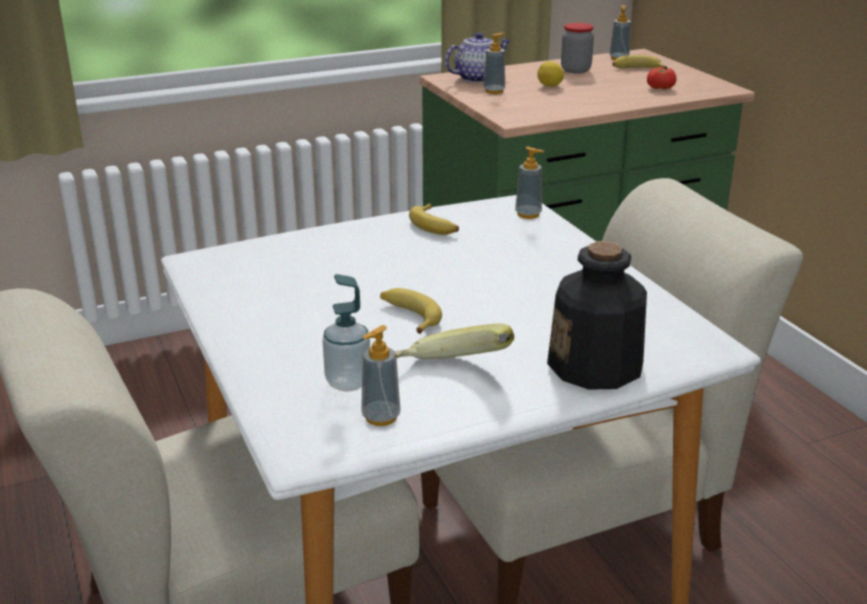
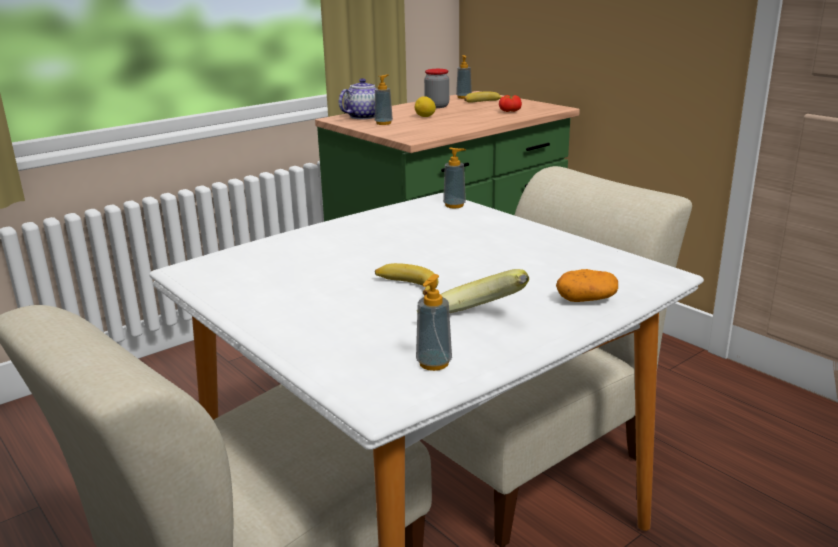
camera: 15 degrees left, 5 degrees down
soap dispenser [323,274,370,391] -> none
banana [409,204,459,235] -> none
bottle [547,241,647,390] -> potato [556,269,618,302]

